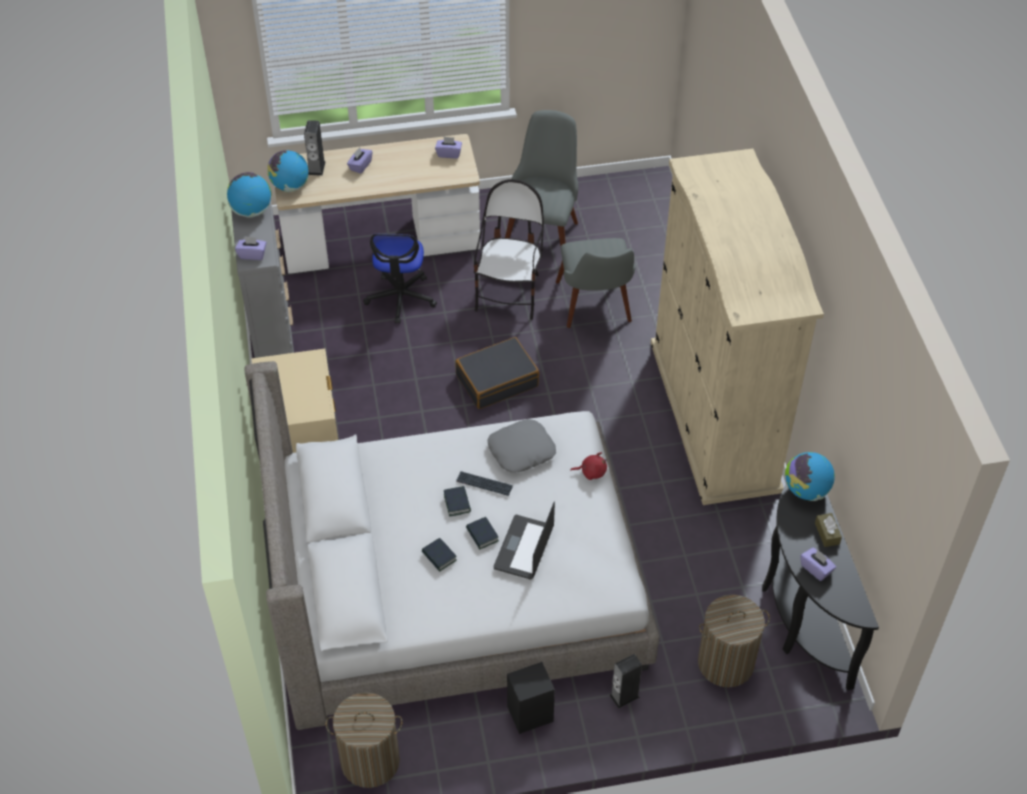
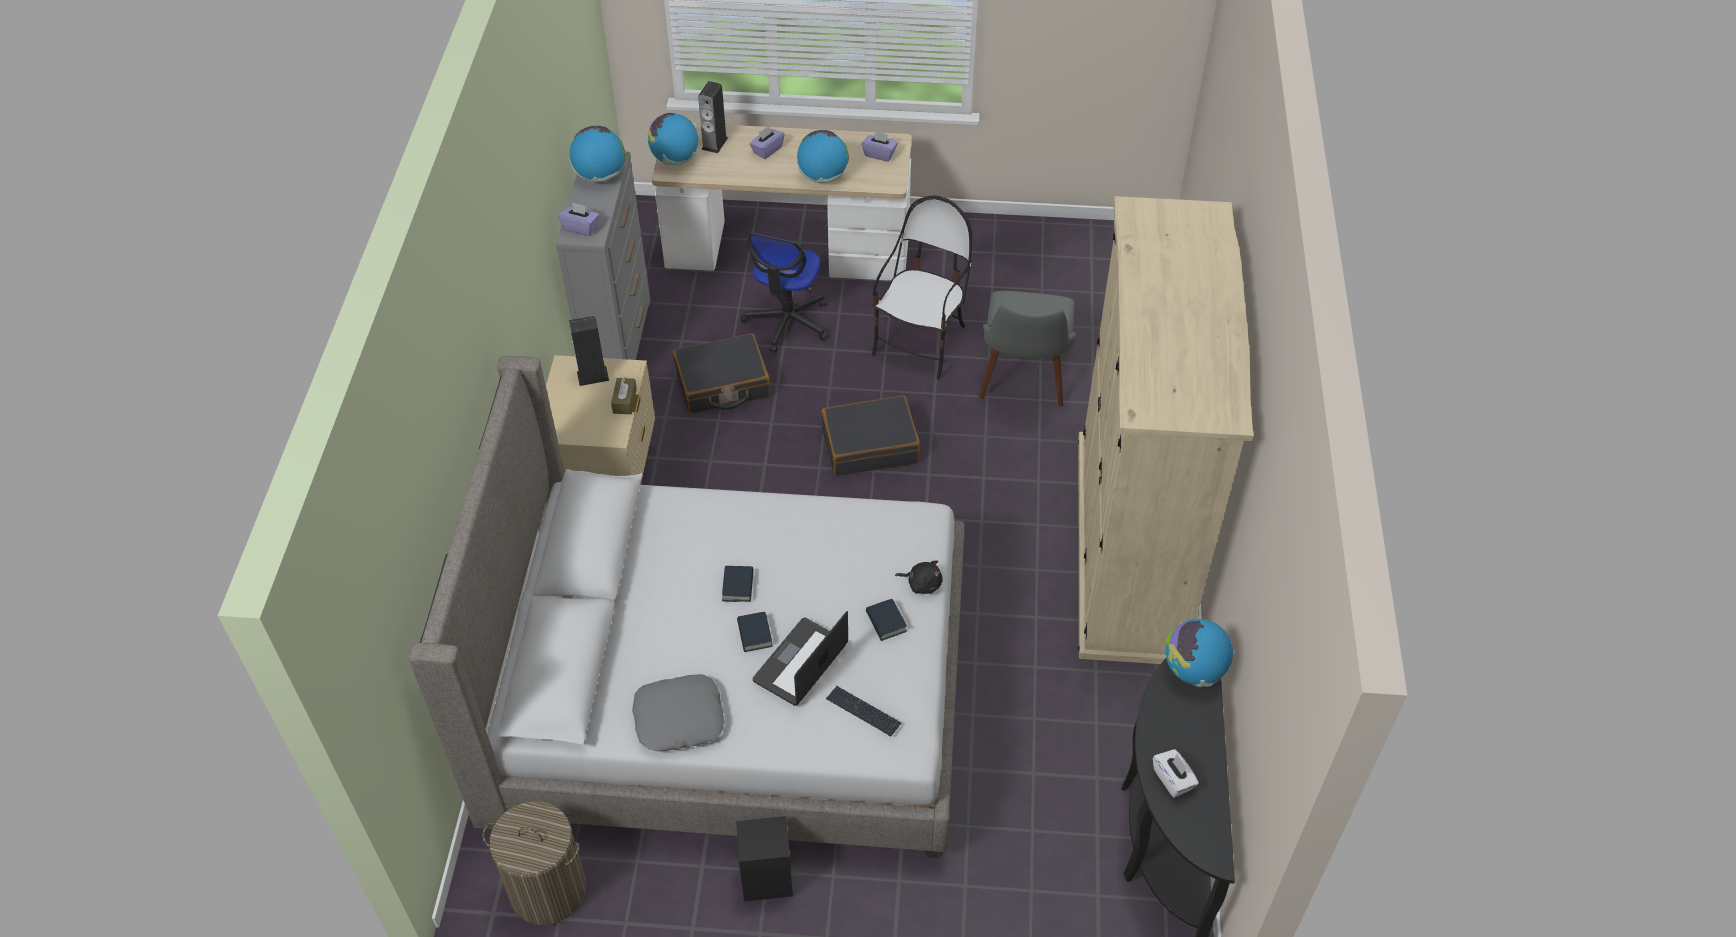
camera: 15 degrees right, 0 degrees up
book [422,538,457,572] -> book moved to [866,599,907,641]
keyboard [456,472,513,496] -> keyboard moved to [826,686,901,737]
grey pillow [487,419,556,473] -> grey pillow moved to [632,674,724,751]
grey chair [505,110,578,245] -> none
red plush toy [570,452,607,480] -> black plush toy [895,560,943,594]
speaker [609,654,642,709] -> speaker moved to [569,316,609,386]
laundry basket [698,594,770,687] -> none
purple tissue box [800,547,836,581] -> white tissue box [1153,749,1199,798]
brown tissue box [815,513,842,547] -> brown tissue box moved to [611,377,637,414]
none -> black suitcase [673,333,771,414]
none -> globe [797,130,849,183]

